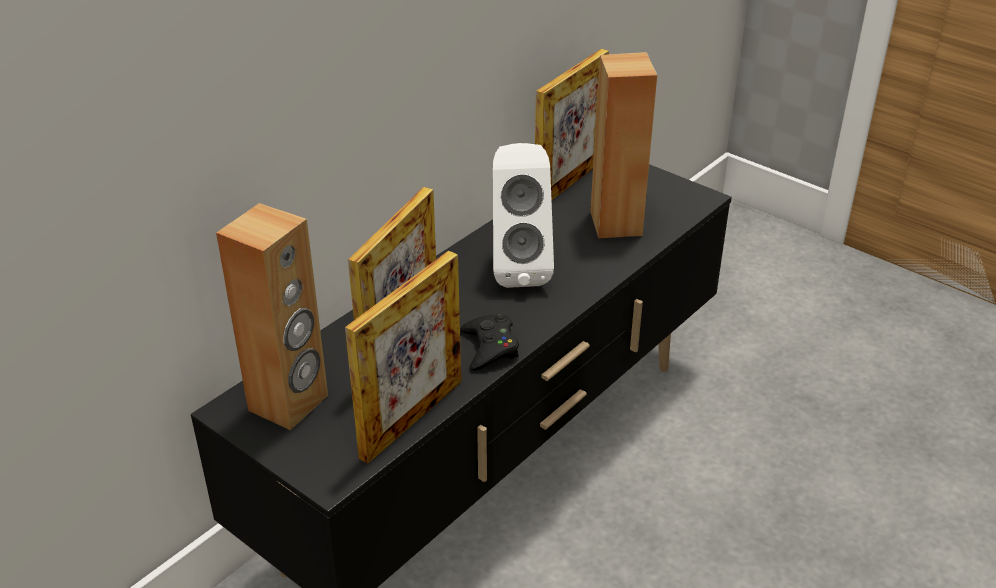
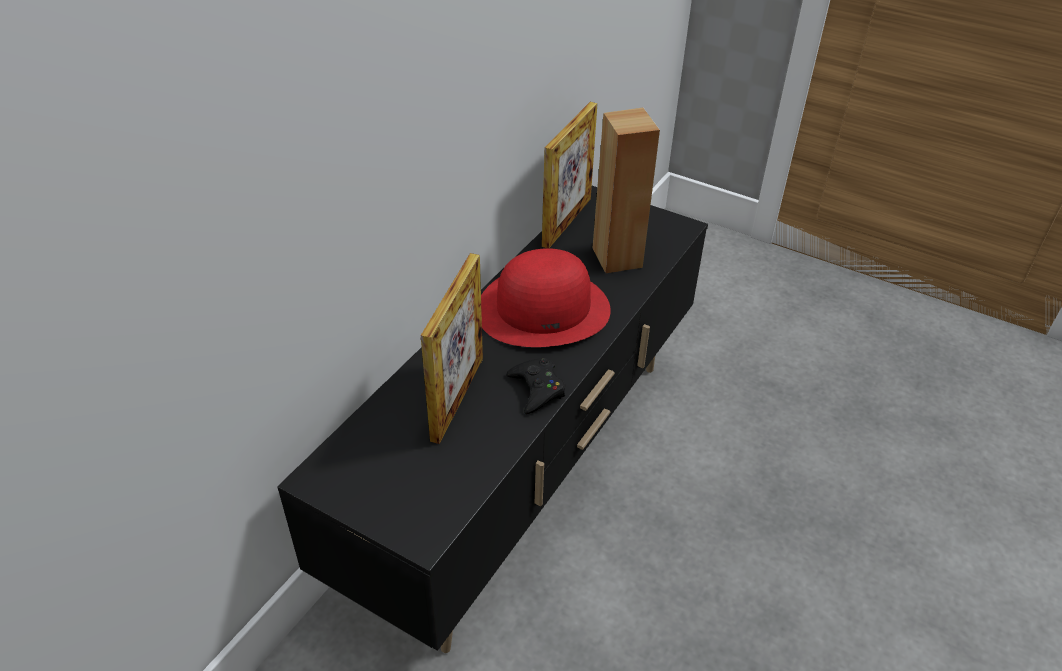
camera: 10 degrees left, 5 degrees up
brown speaker [216,203,328,430] -> none
picture frame [345,250,461,464] -> none
white speaker [493,143,554,288] -> red hat [481,248,611,347]

